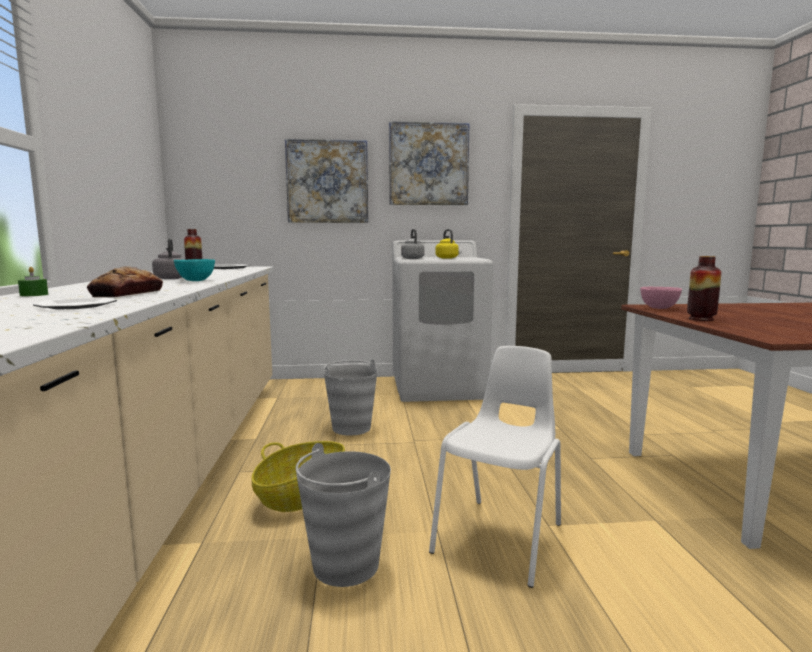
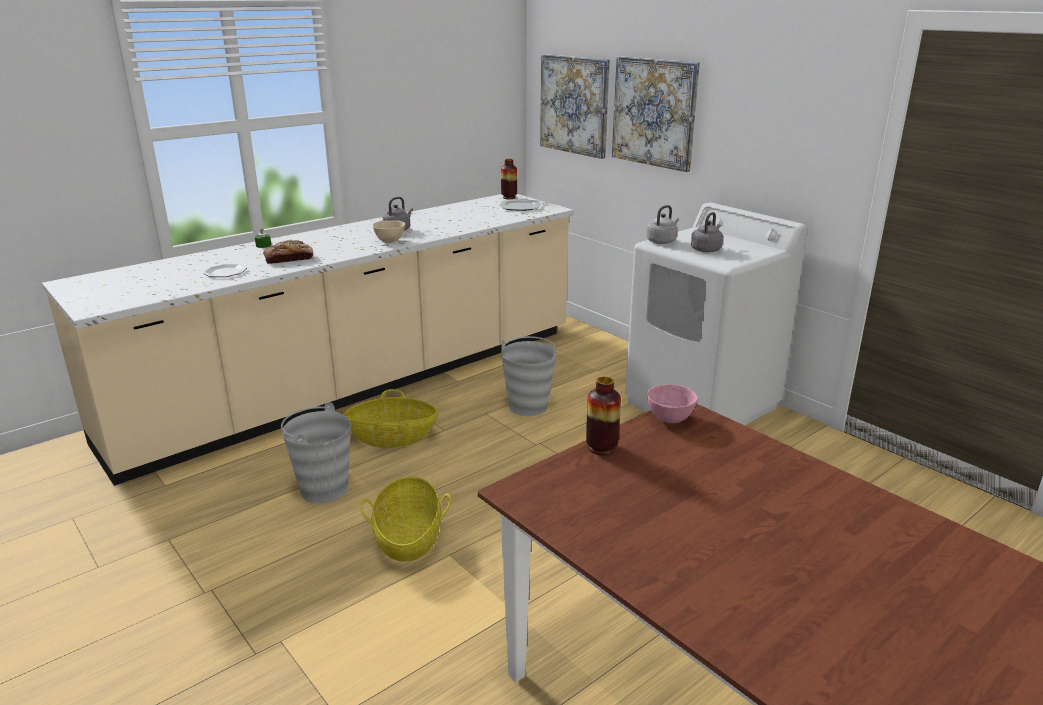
camera: 55 degrees right, 15 degrees up
turquoise bowl [174,259,215,281] -> beige bowl [372,220,405,243]
picture [389,121,470,205] -> picture moved to [540,54,610,159]
white chair [429,346,561,588] -> basket [360,477,451,562]
yellow kettle [436,229,459,259] -> grey kettle [691,212,723,252]

